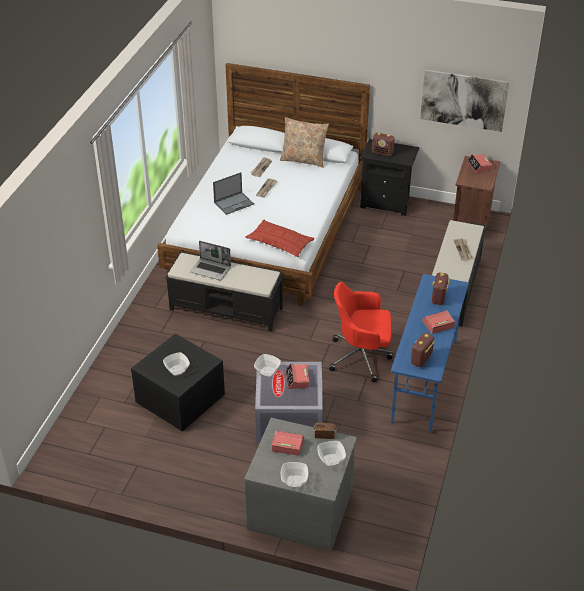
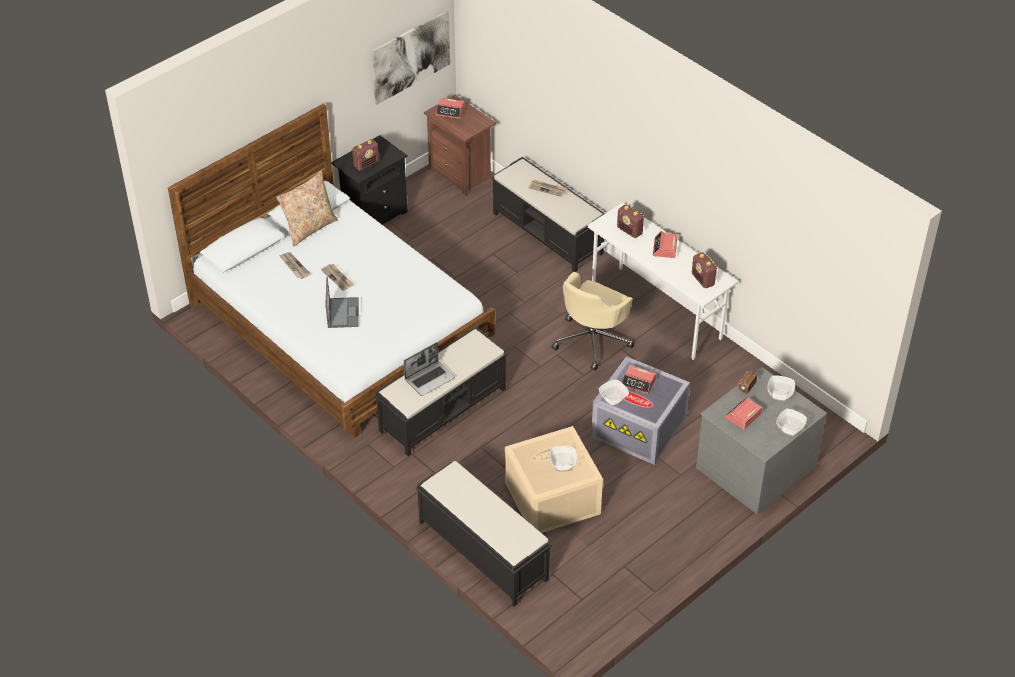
camera: 60 degrees left, 5 degrees up
black storage box [131,333,225,431] -> beige storage box [505,426,603,533]
pillow [245,220,315,257] -> none
red office chair [329,282,393,382] -> beige office chair [552,272,634,371]
blue desk [391,274,469,432] -> white desk [588,203,738,360]
none -> black bench [416,461,552,607]

